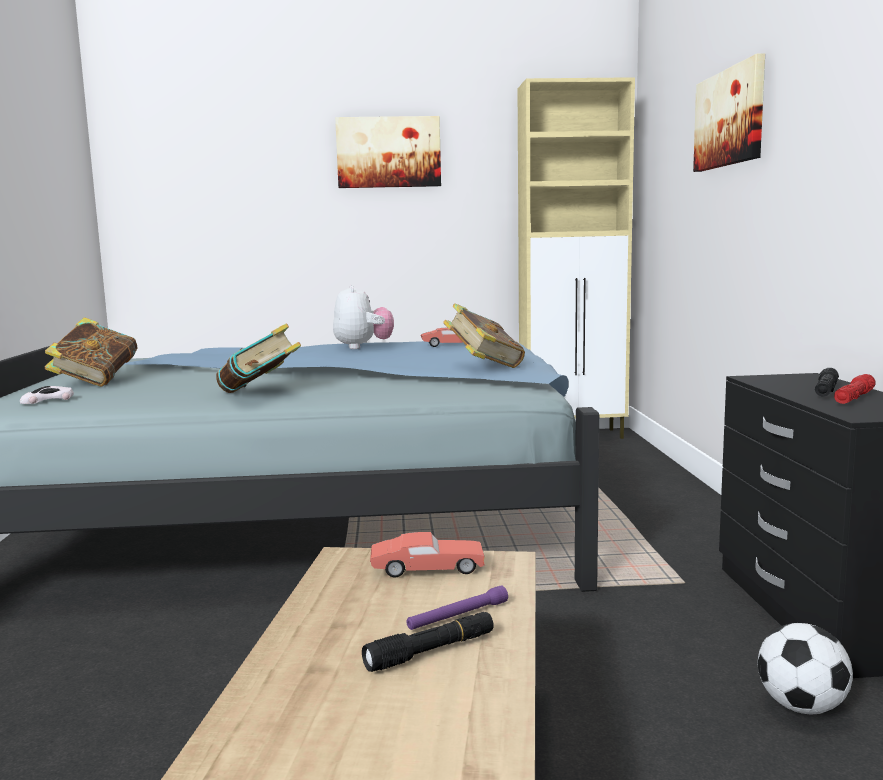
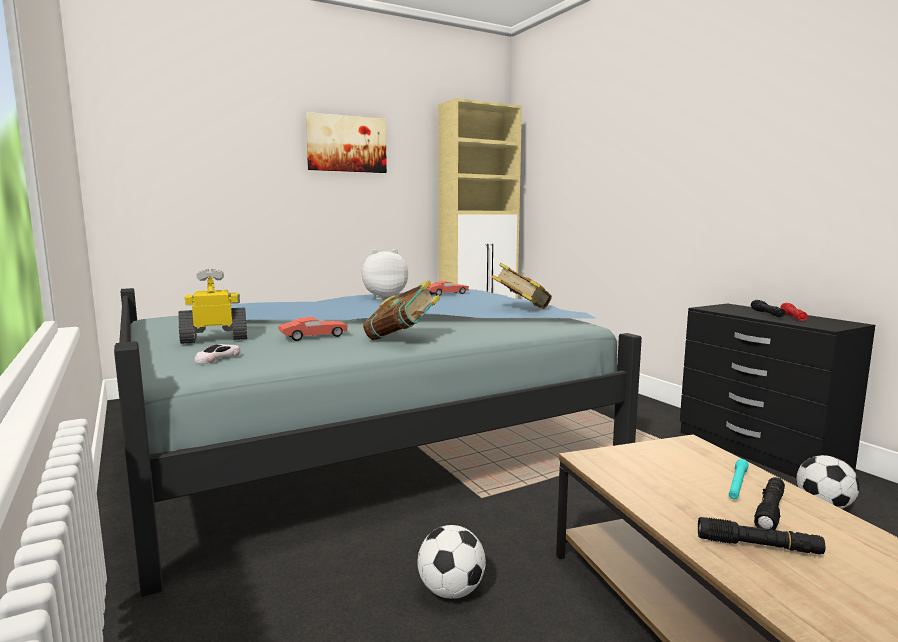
camera: 25 degrees left, 0 degrees up
book [45,317,137,387] -> toy robot [179,268,247,344]
plush toy [333,285,394,349] -> plush toy turned 75 degrees counterclockwise [362,249,408,300]
red toy car [370,532,485,577] -> red toy car moved to [278,317,348,341]
purple flashlight [407,585,508,630] -> turquoise flashlight [729,459,749,499]
picture [693,53,765,172] -> none
none -> football [417,525,486,599]
none -> black flashlight [698,517,825,554]

